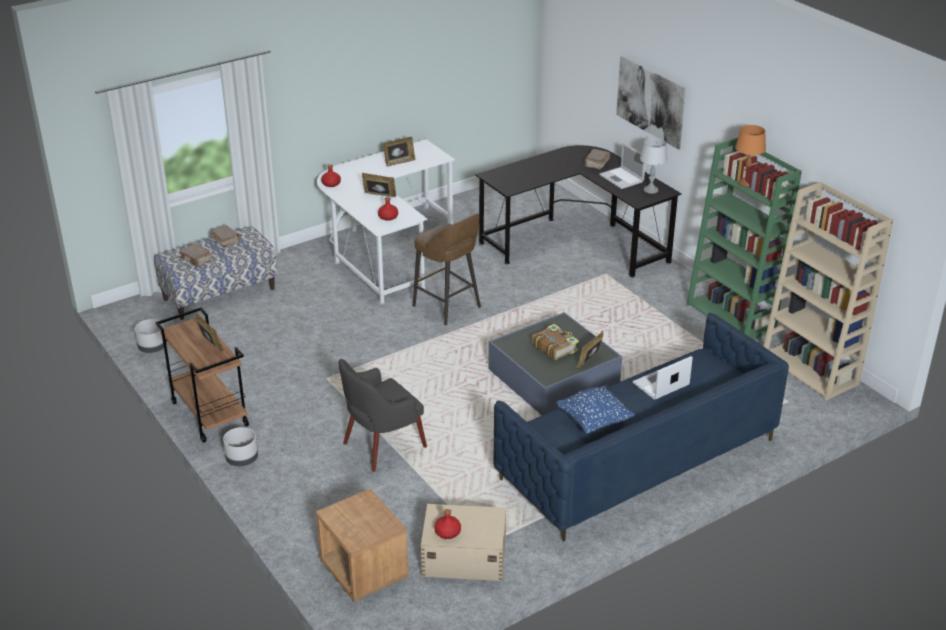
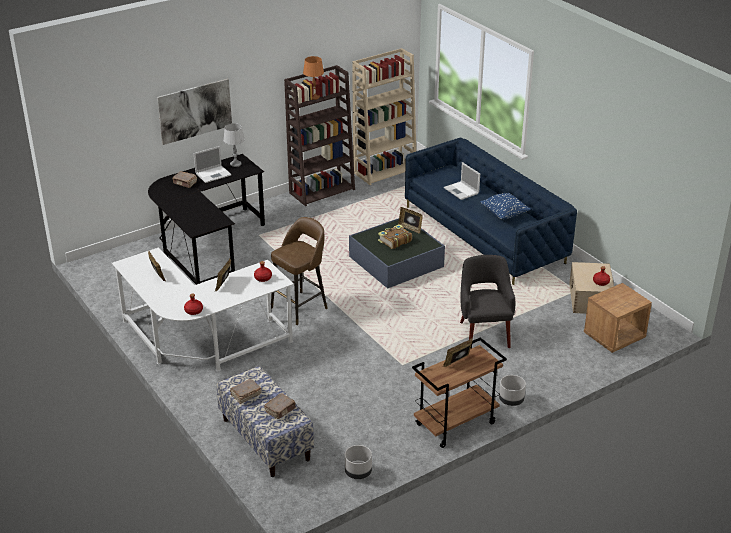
camera: 90 degrees left, 0 degrees up
grey armchair [339,359,427,472] -> grey armchair turned 150 degrees counterclockwise [460,255,515,348]
green bookcase [686,137,802,340] -> brown bookcase [284,65,355,206]

